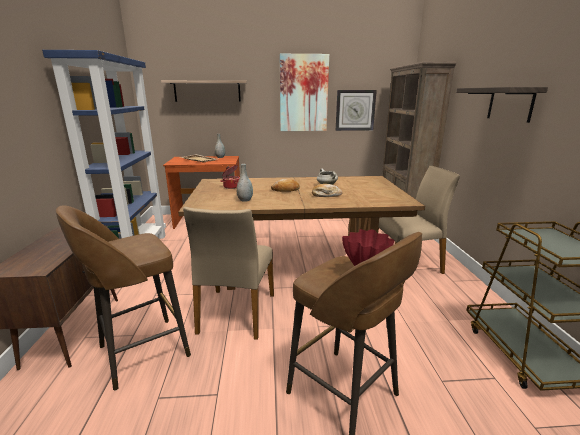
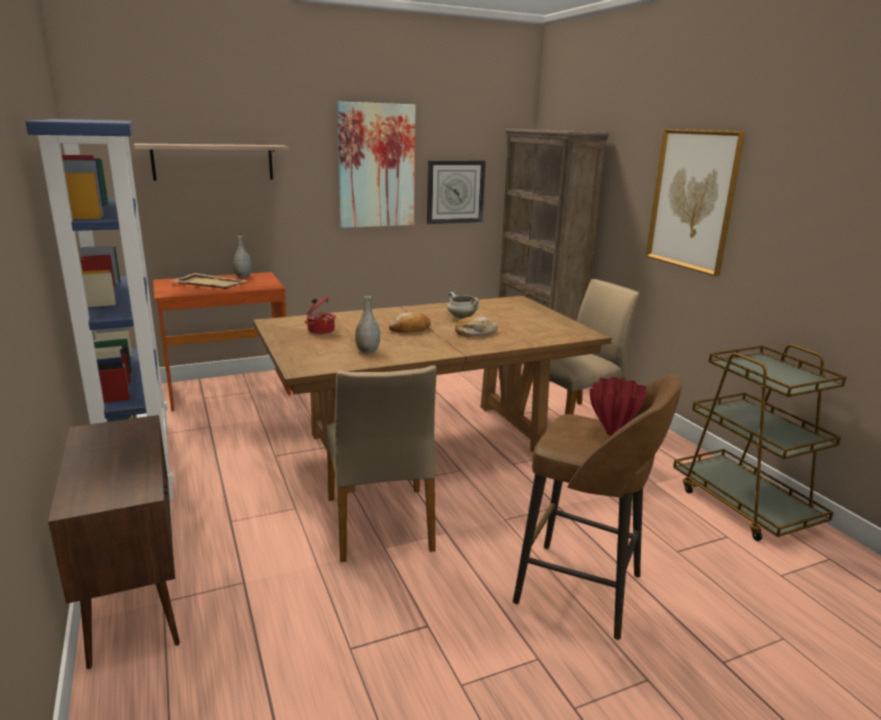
camera: 20 degrees left, 0 degrees up
brown stool [56,205,191,391] -> none
shelf [456,87,548,123] -> picture [646,129,746,276]

